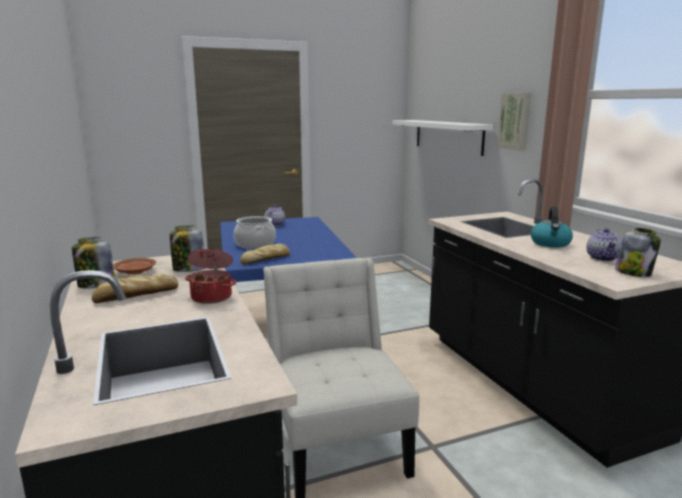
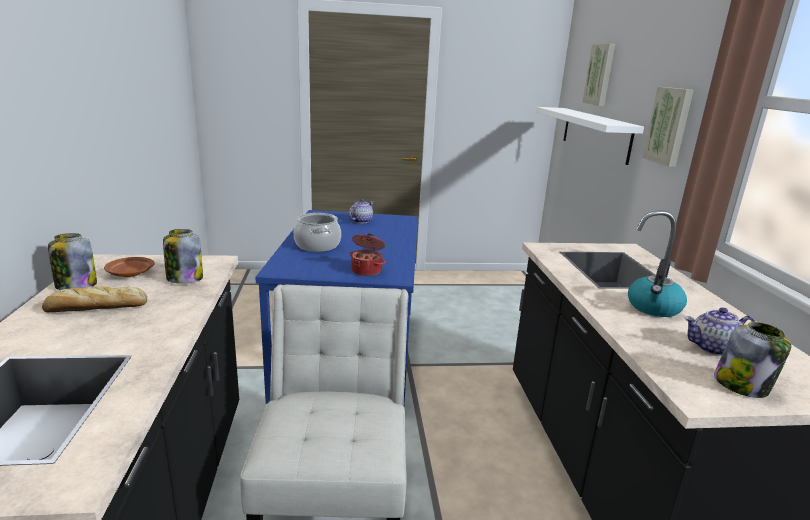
camera: 15 degrees right, 5 degrees up
cooking pot [185,248,236,304] -> cooking pot moved to [350,234,386,276]
bread [240,243,290,265] -> none
teapot [587,228,622,261] -> teapot turned 60 degrees clockwise [684,307,755,356]
none -> picture [582,44,615,106]

